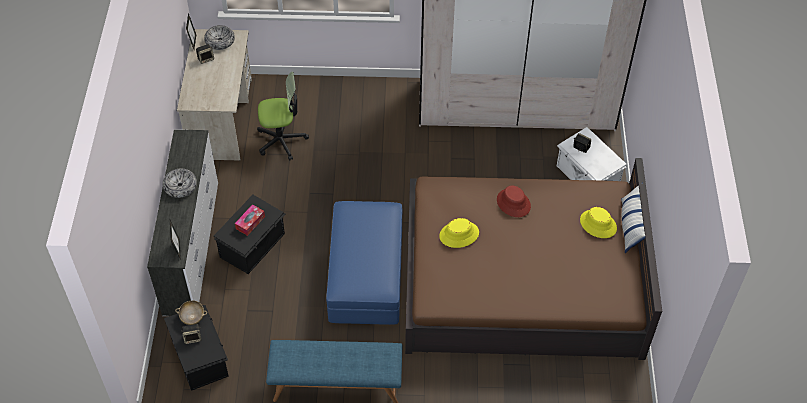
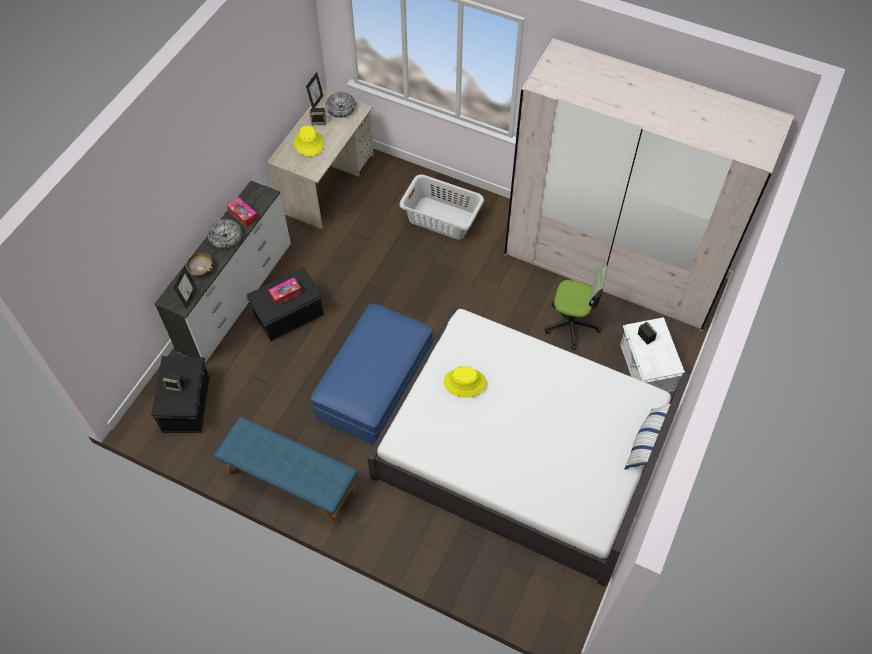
camera: 25 degrees right, 5 degrees up
beige bowl [175,301,207,325] -> beige bowl moved to [186,253,213,276]
office chair [257,72,309,161] -> office chair moved to [545,265,608,350]
brown bed [405,158,662,360] -> white bed [367,306,690,586]
red hat [497,186,531,217] -> none
yellow hat [580,207,617,238] -> yellow hat moved to [294,126,324,156]
none -> tissue box [227,197,258,228]
none -> grey laundry basket [399,175,484,240]

